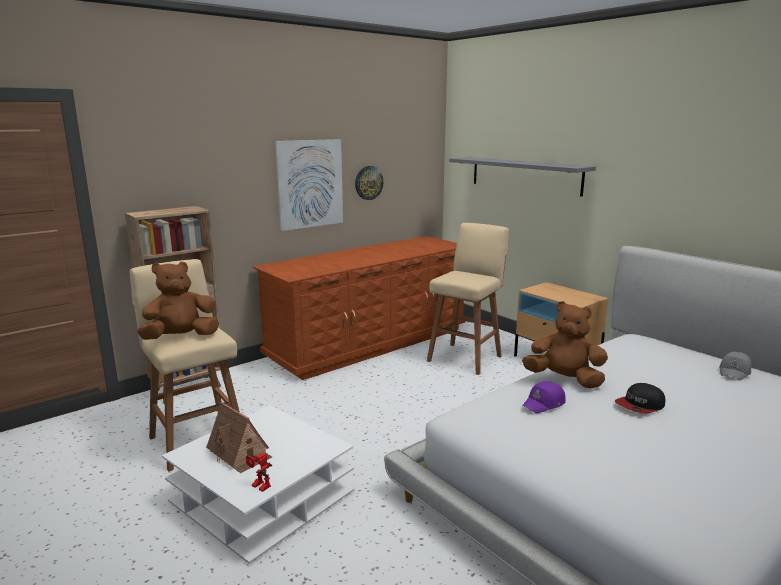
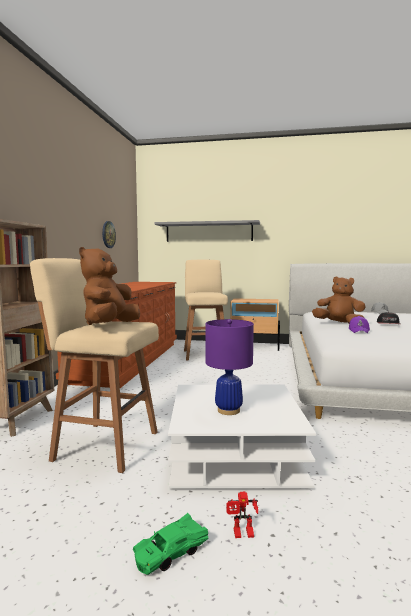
camera: 40 degrees left, 10 degrees down
toy house [206,402,272,473] -> purple table lamp [206,319,254,415]
toy robot [246,453,272,492] -> toy robot moved to [227,492,258,538]
picture [275,139,343,231] -> none
brown plush toy [522,301,608,389] -> brown plush toy turned 45 degrees clockwise [312,276,366,323]
none -> green toy car [133,513,208,575]

